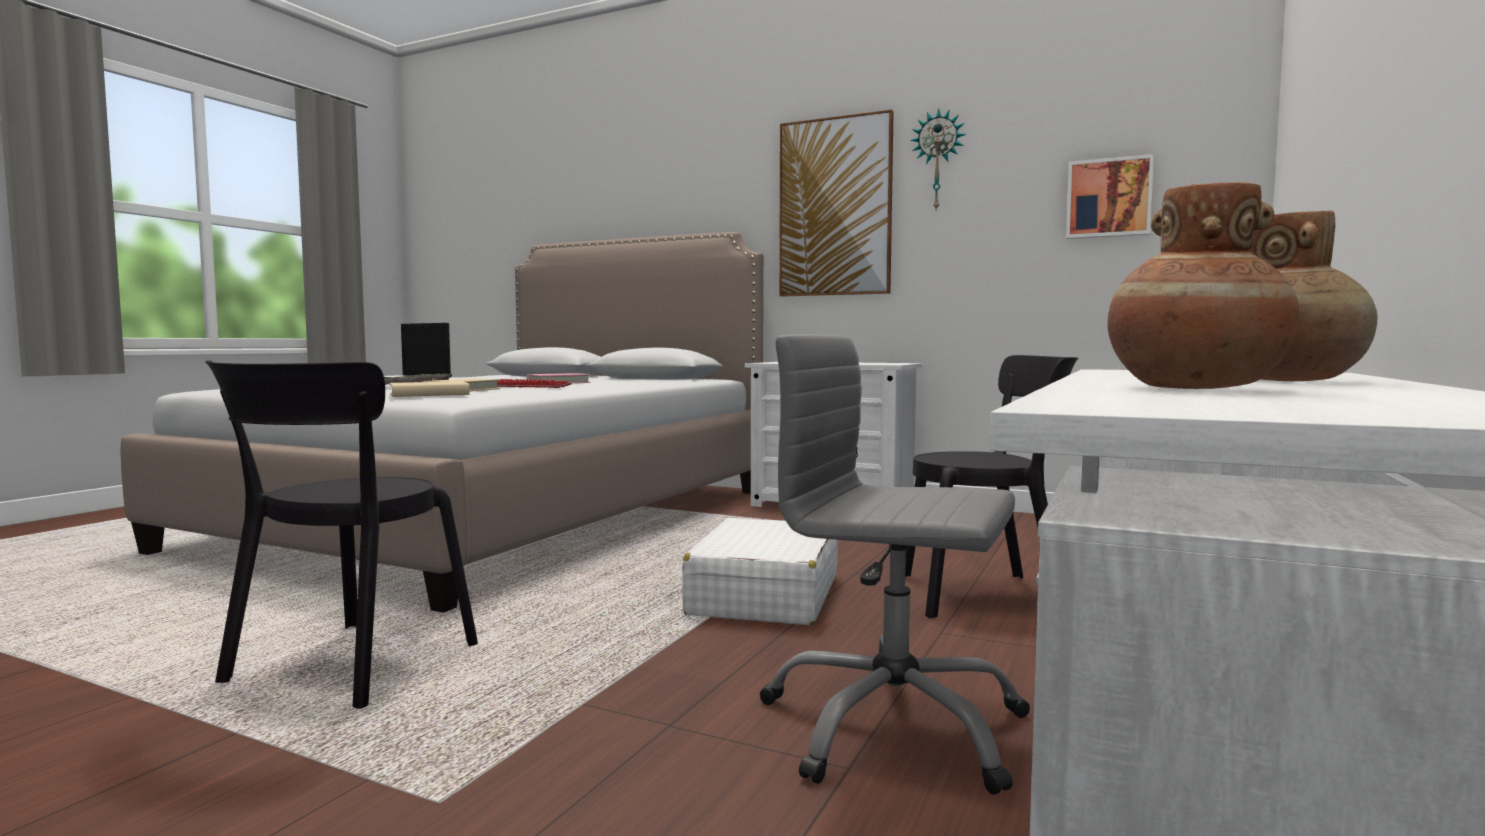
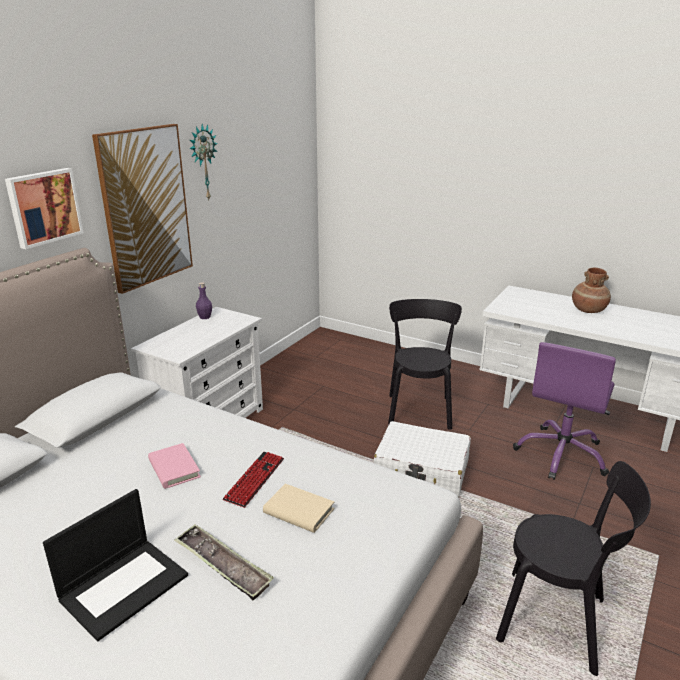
camera: 85 degrees left, 20 degrees up
beige book [390,381,470,397] -> none
grey office chair [759,334,1030,795] -> purple office chair [513,342,616,480]
picture [1066,154,1154,239] -> picture moved to [5,168,84,249]
brown vase [1107,182,1299,389] -> none
none -> purple bottle [196,282,212,319]

